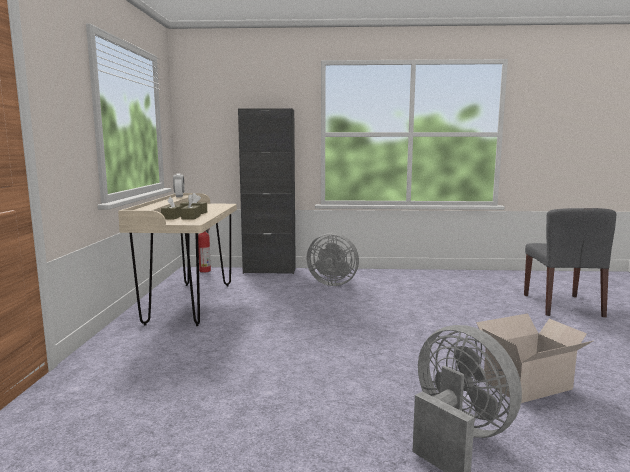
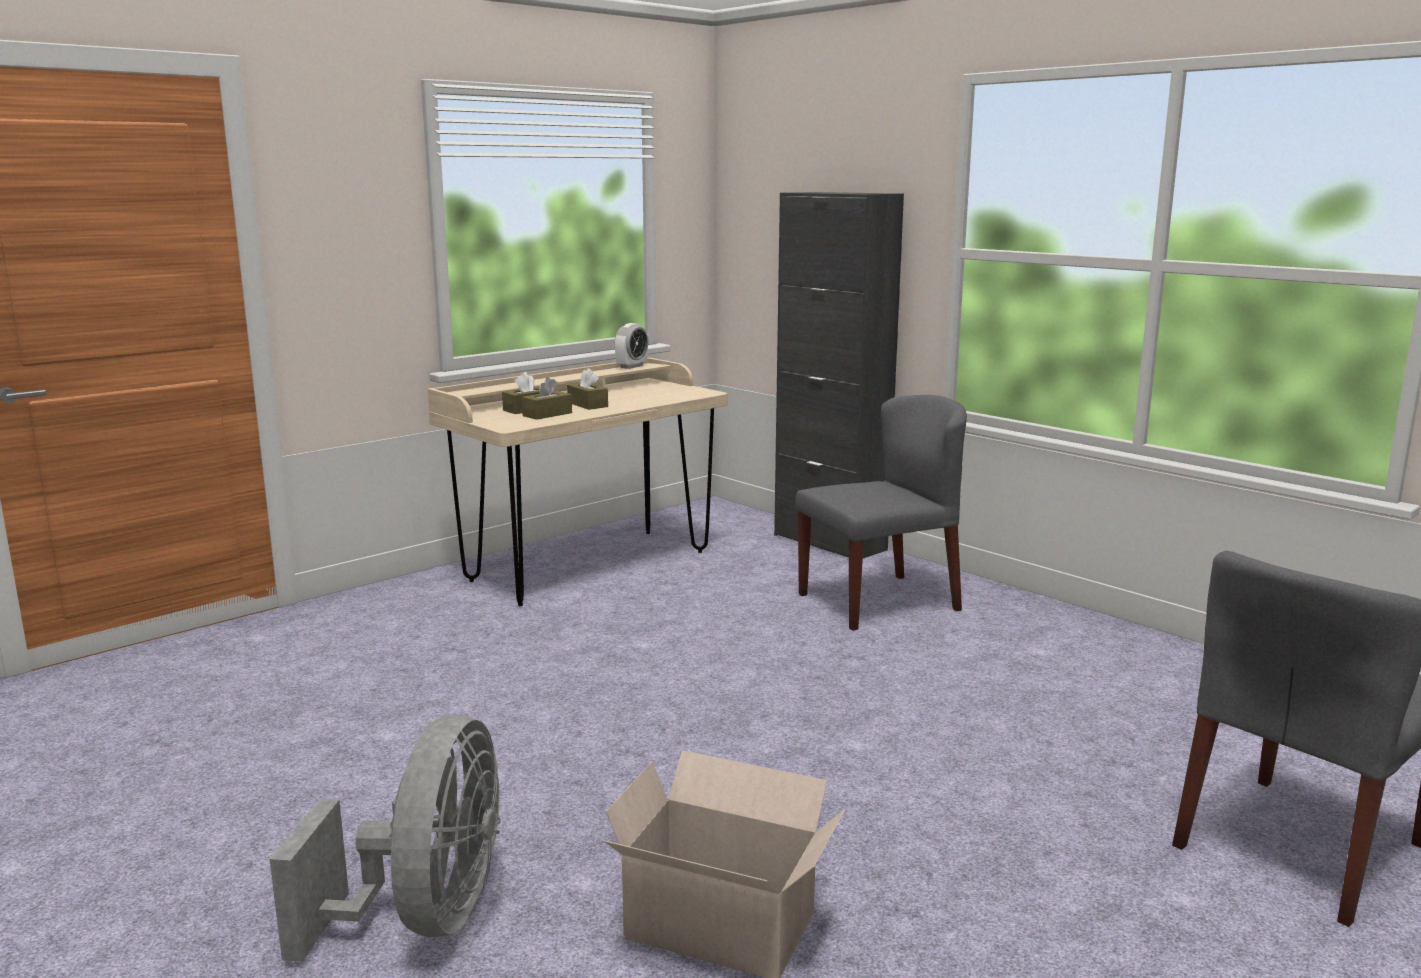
camera: 45 degrees right, 5 degrees up
fire extinguisher [198,229,211,273] -> none
grey fan [306,233,359,286] -> grey chair [795,395,967,631]

